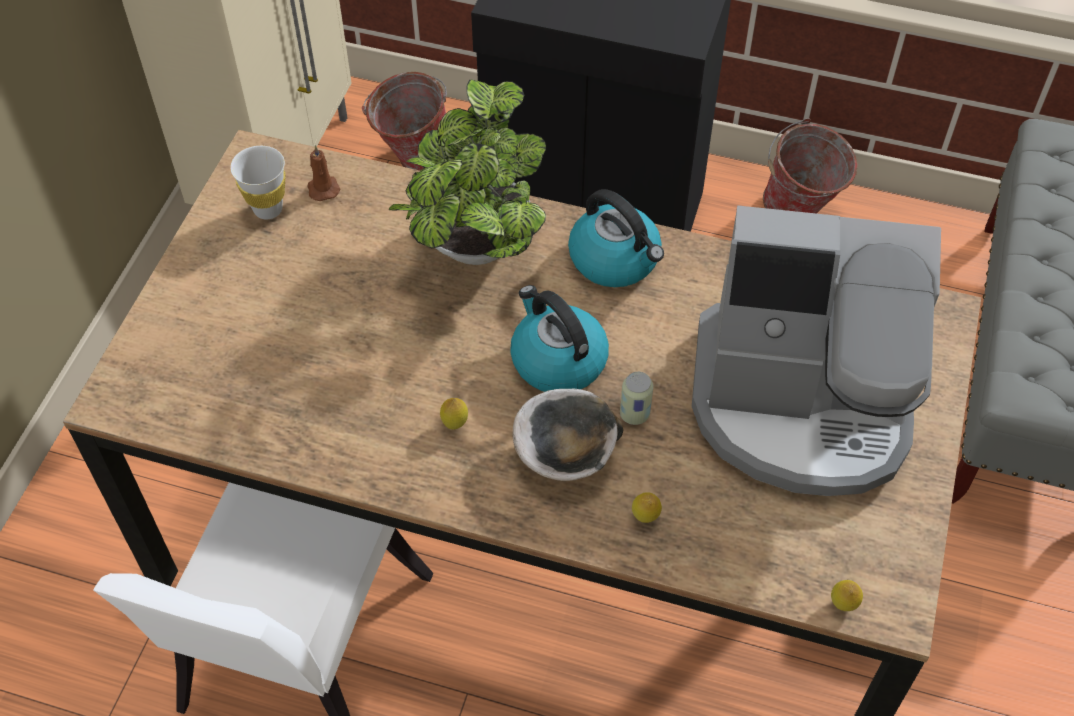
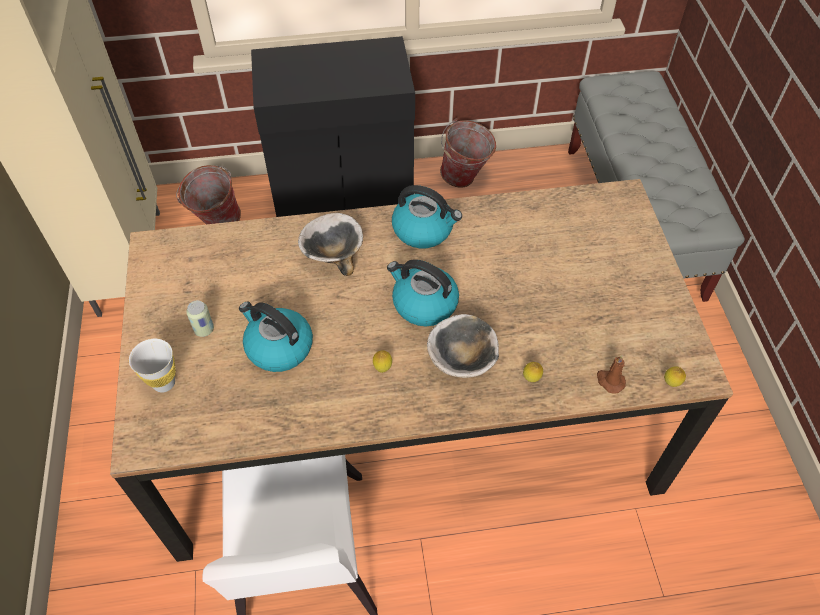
camera: 25 degrees left, 0 degrees up
white cup [230,146,286,220] -> white cup moved to [129,339,176,393]
brown candle [308,145,340,201] -> brown candle moved to [597,355,626,394]
potted plant [389,79,546,265] -> bowl [298,213,363,276]
can [620,372,653,425] -> can moved to [186,300,214,337]
coffee machine [692,205,941,496] -> none
none -> kettle [239,302,313,372]

